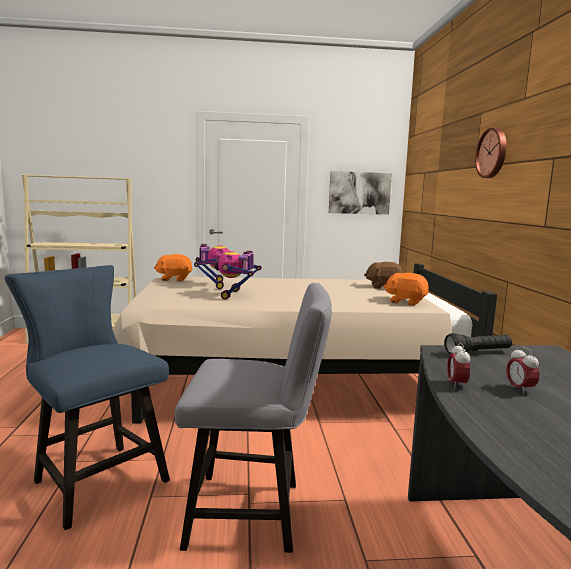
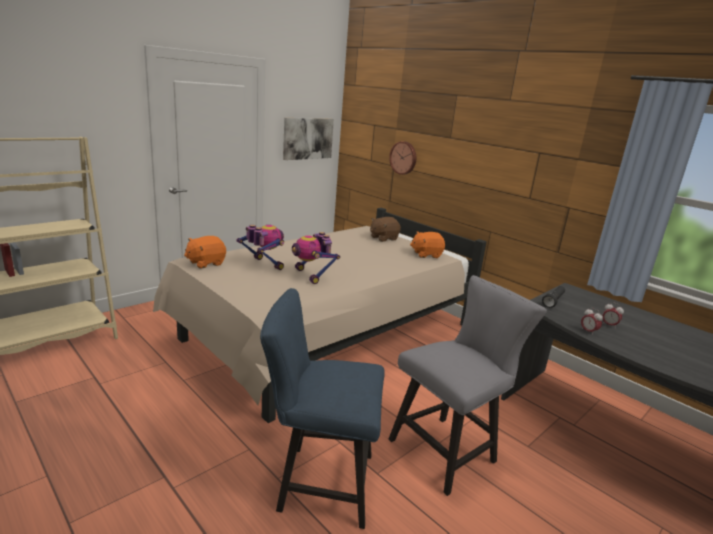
camera: 40 degrees left, 10 degrees up
wall clock [475,128,506,178] -> wall clock moved to [389,141,416,175]

